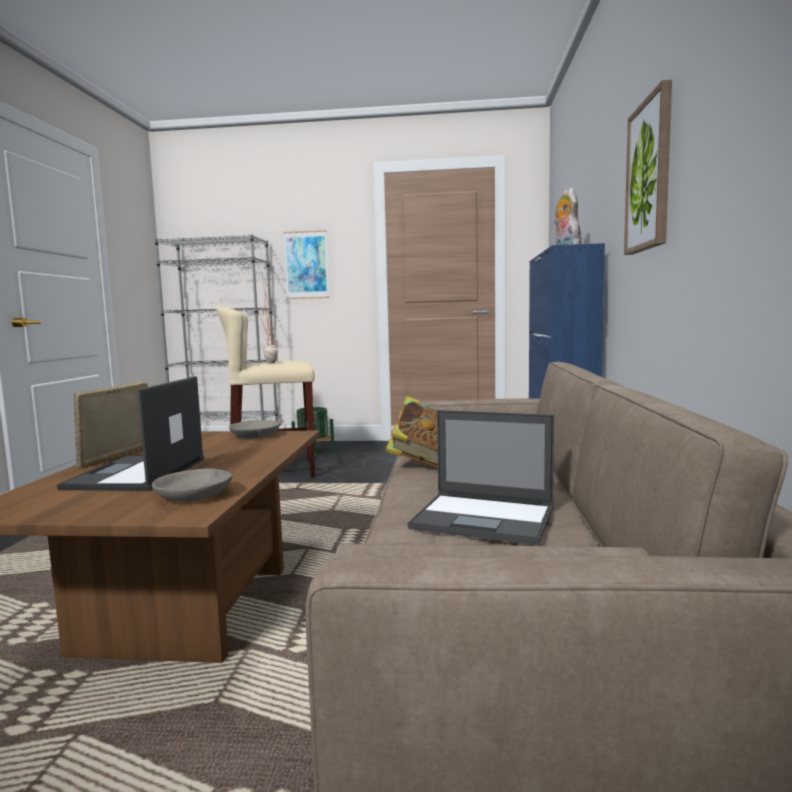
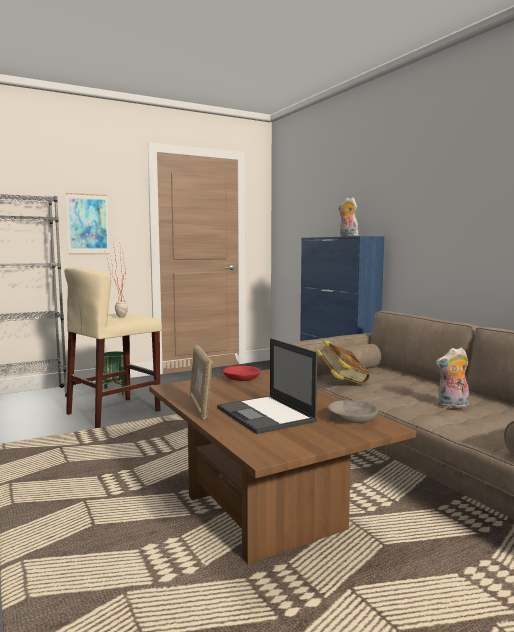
camera: 35 degrees left, 0 degrees up
grey bowl [229,420,280,438] -> red bowl [223,366,261,381]
laptop [407,410,554,545] -> plush toy [436,348,469,408]
picture [624,80,672,255] -> none

